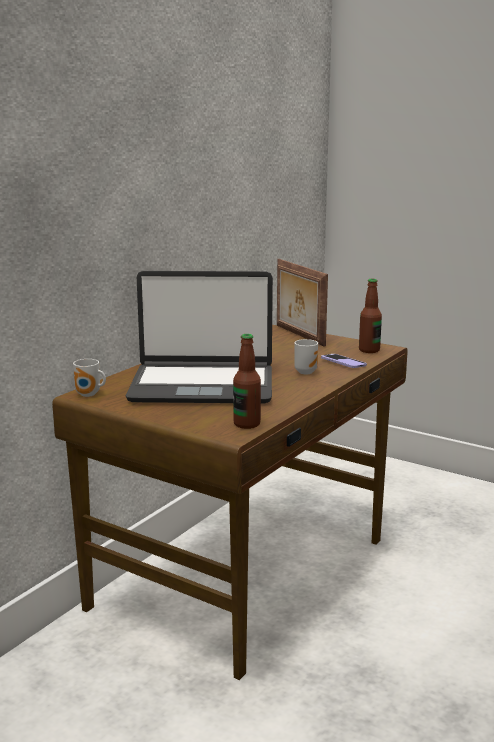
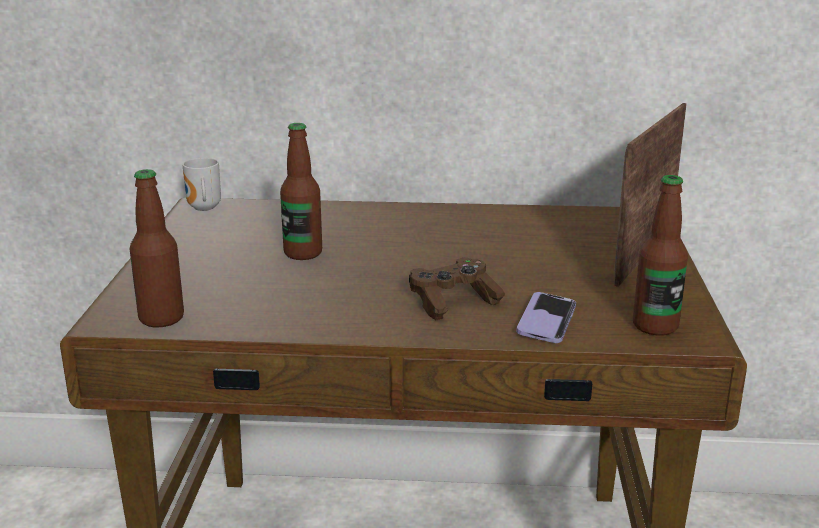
camera: 60 degrees right, 5 degrees up
laptop [126,271,273,404] -> bottle [280,123,322,260]
mug [294,339,318,374] -> brown game controller [409,257,505,320]

